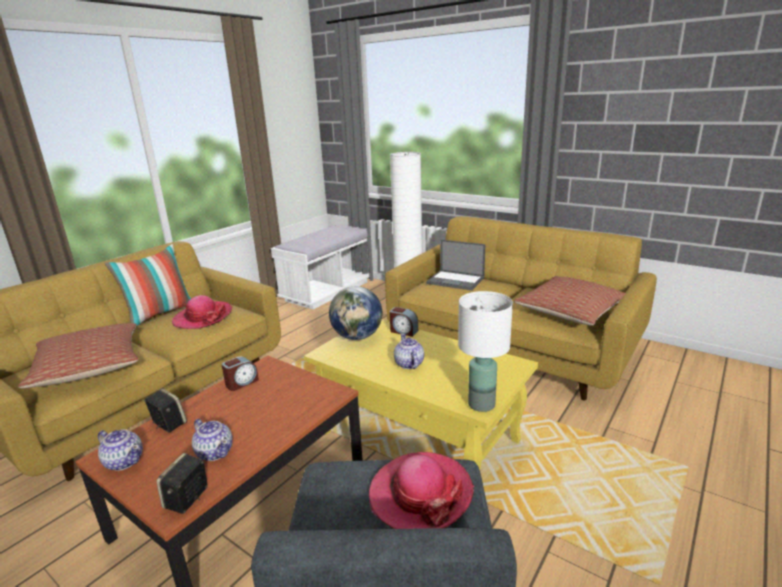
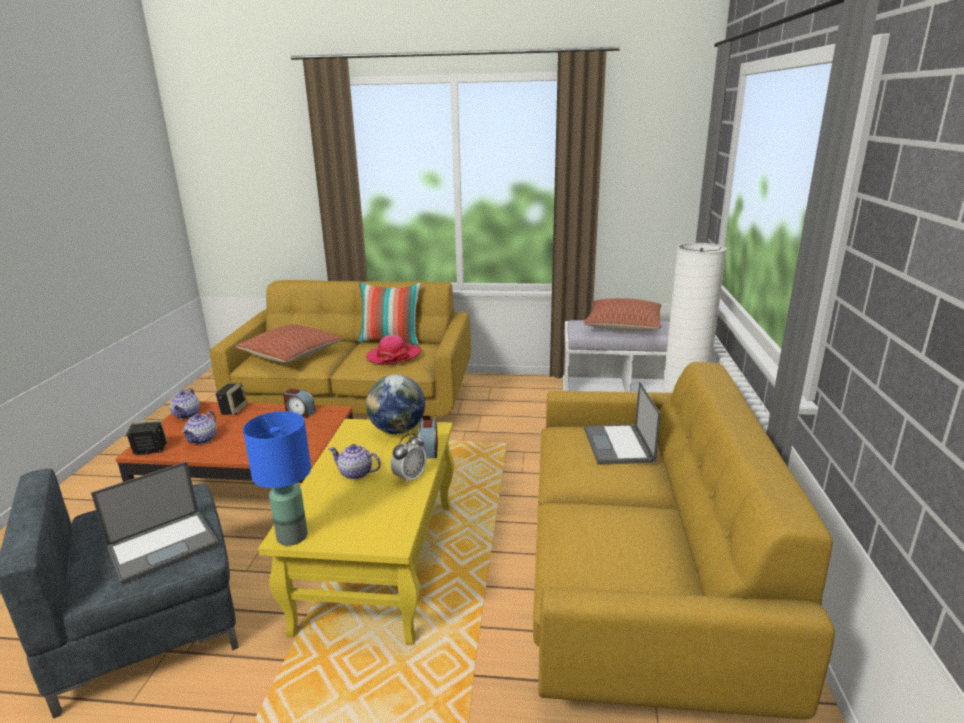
camera: 60 degrees right, 0 degrees up
hat [369,452,474,529] -> laptop [91,461,219,585]
teapot [394,334,424,369] -> teapot turned 120 degrees counterclockwise [329,444,381,480]
white table lamp [458,291,513,412] -> blue table lamp [243,411,311,546]
pillow [514,276,626,326] -> pillow moved to [584,298,661,331]
none -> alarm clock [391,433,426,484]

